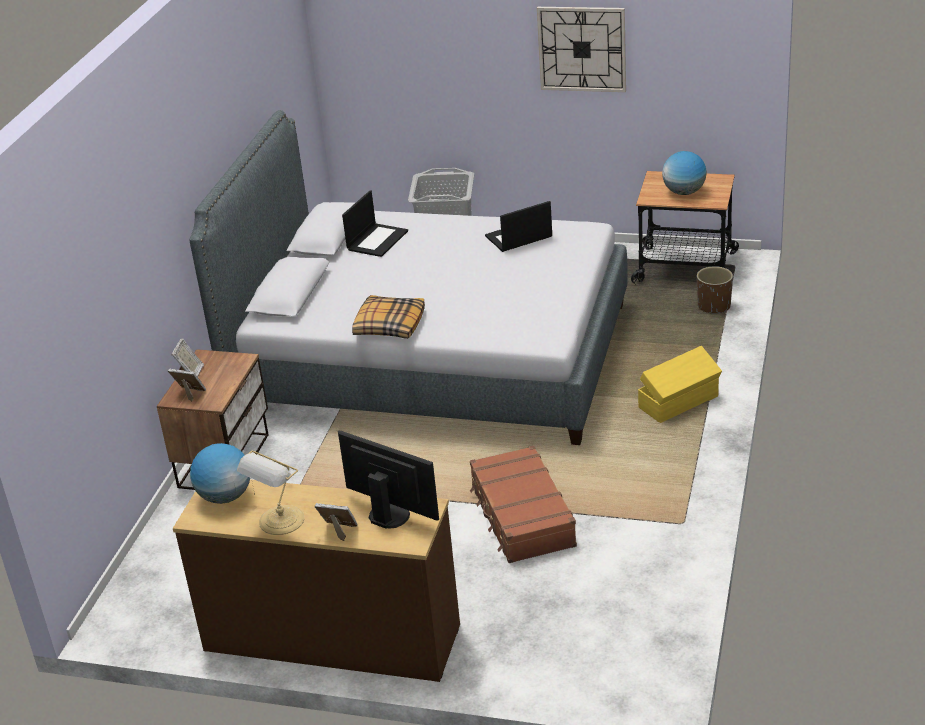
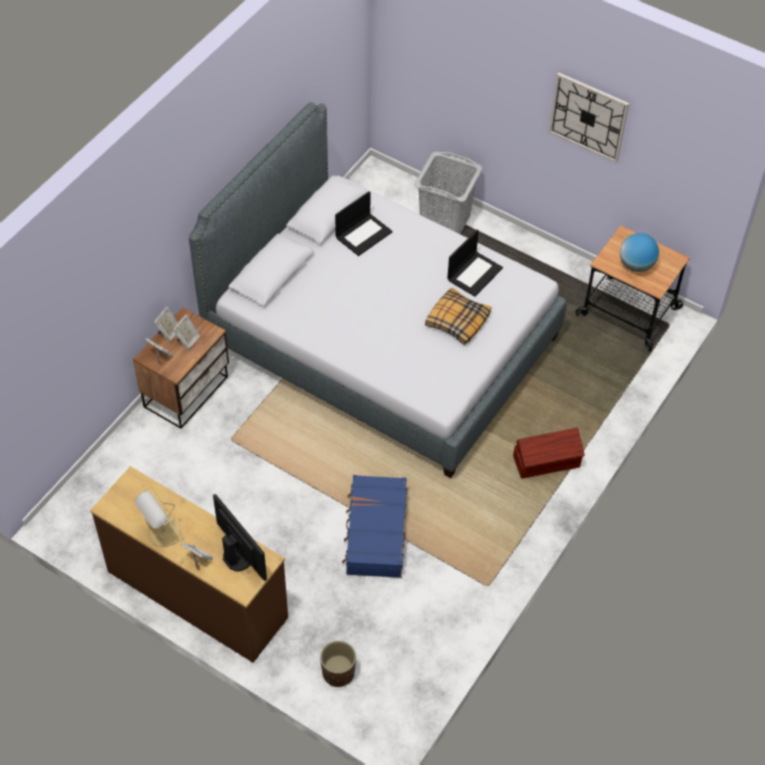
camera: 15 degrees right, 20 degrees up
globe [190,443,250,504] -> none
pillow [352,295,425,339] -> pillow moved to [425,288,491,345]
brown suitcase [470,445,577,563] -> blue suitcase [342,475,407,578]
laptop [485,201,552,252] -> laptop turned 135 degrees clockwise [447,230,503,297]
yellow storage box [638,346,722,423] -> brown storage box [513,428,585,479]
brown planter [697,266,733,314] -> brown planter moved to [320,641,356,687]
none -> picture frame [173,315,200,350]

